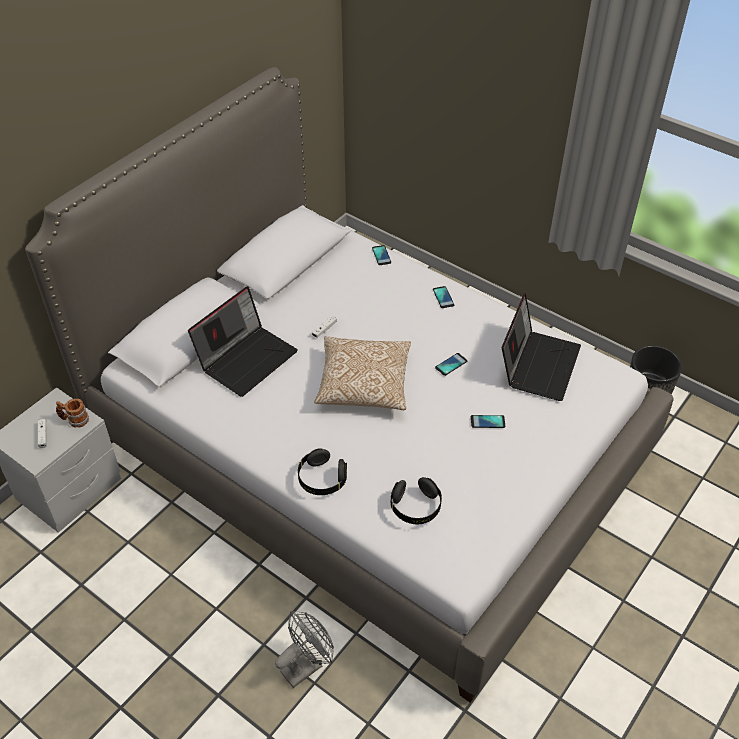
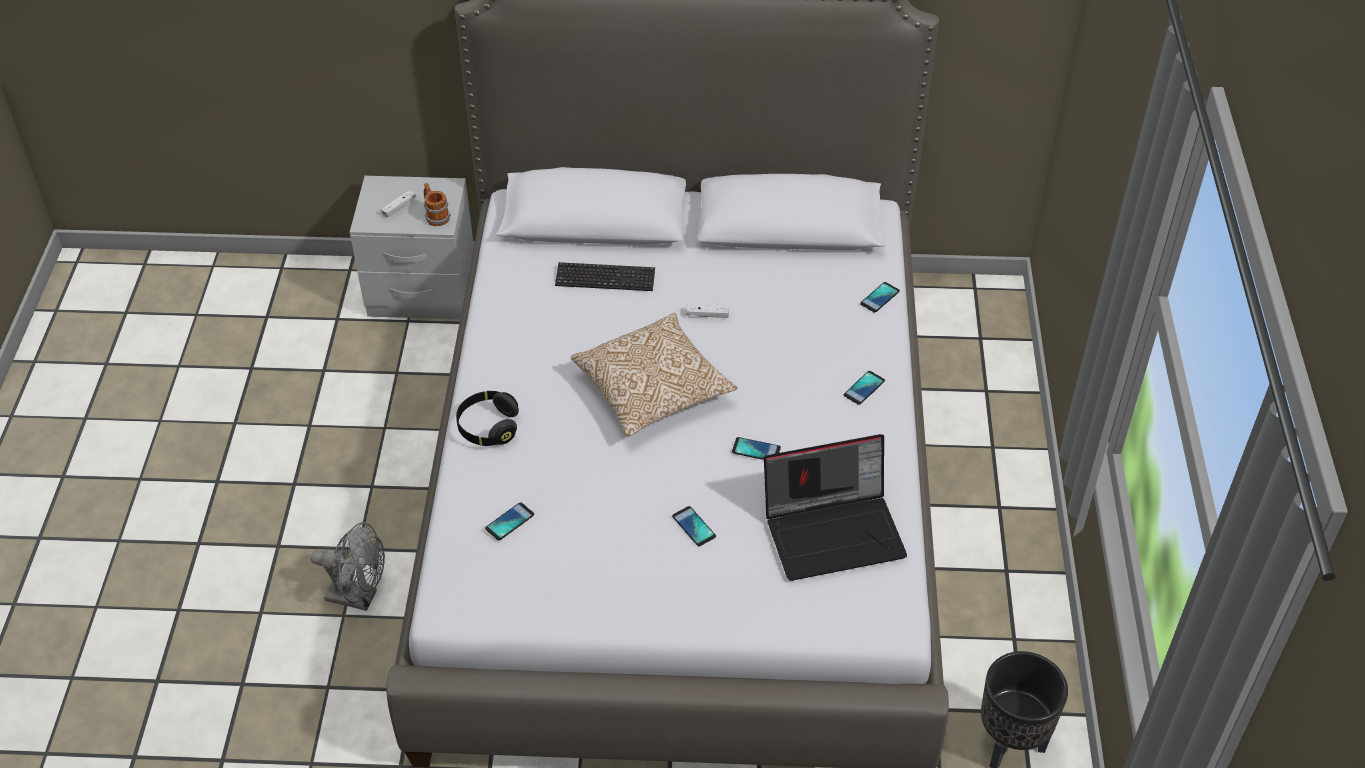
camera: 55 degrees right, 0 degrees up
laptop [188,286,298,397] -> keyboard [555,262,655,291]
black headphones [391,477,442,524] -> phone [485,502,534,540]

